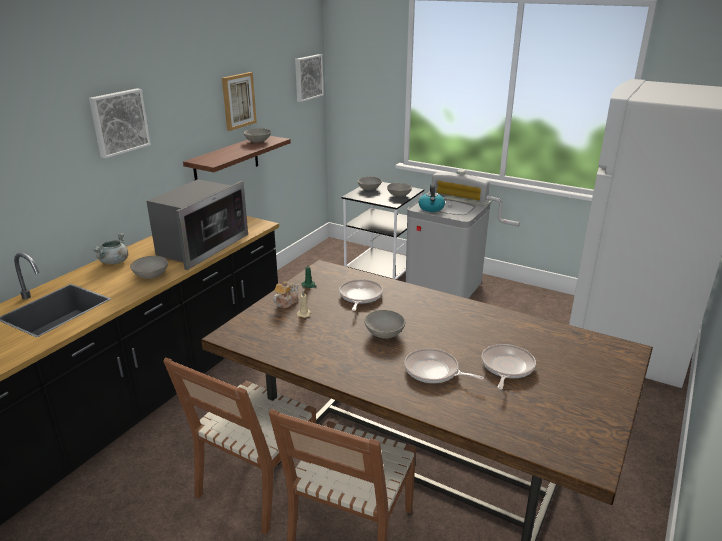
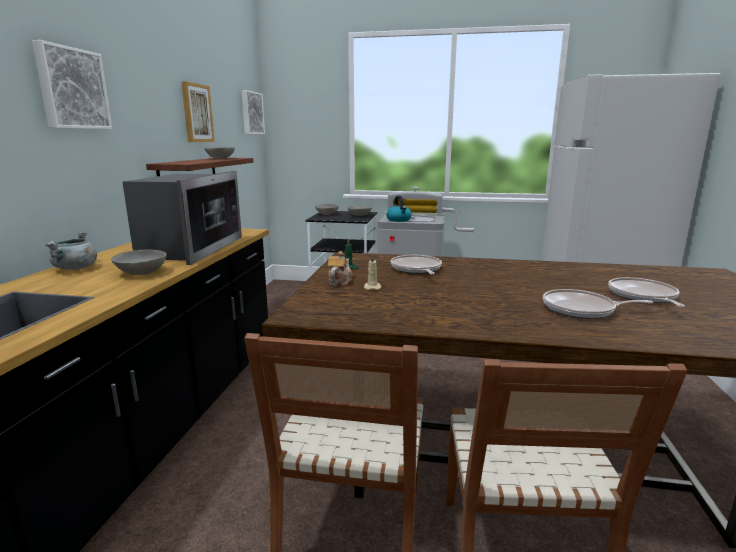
camera: 20 degrees left, 10 degrees down
grey bowl [364,310,405,338] -> none

